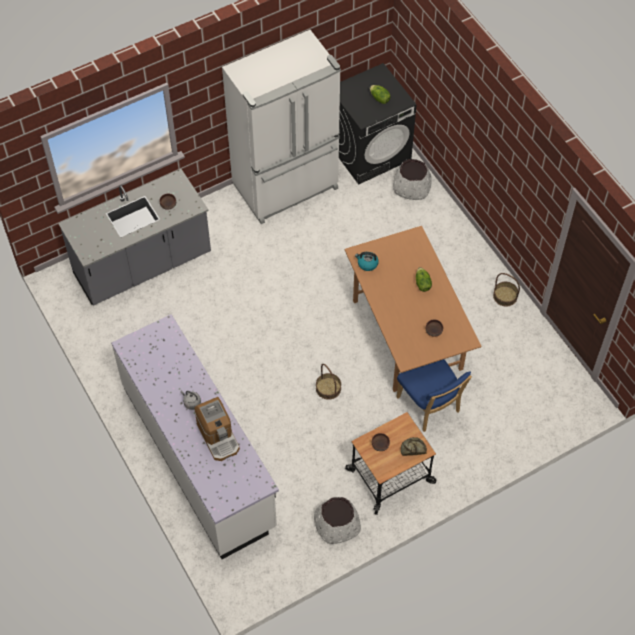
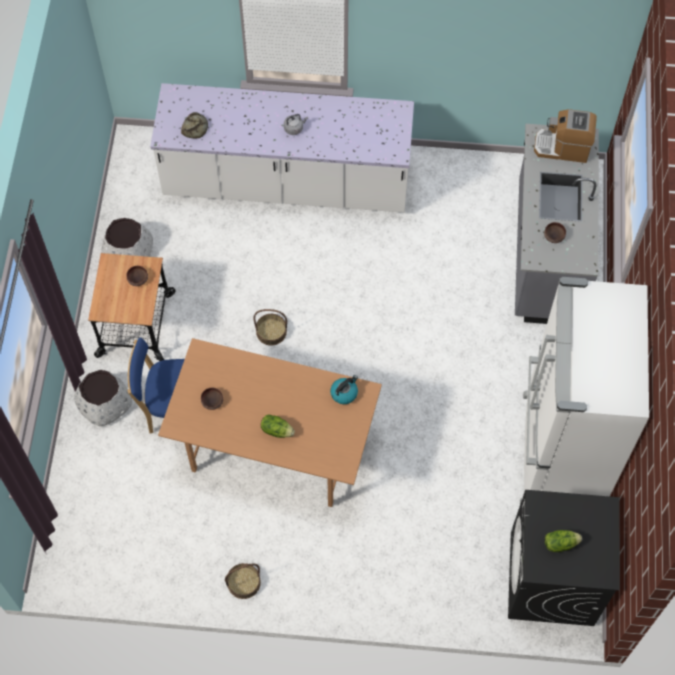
camera: 125 degrees right, 5 degrees up
coffee machine [194,397,240,461] -> coffee machine moved to [534,109,597,163]
white planter [393,159,432,200] -> white planter moved to [74,370,132,426]
bread [401,437,427,456] -> bread moved to [181,112,208,138]

